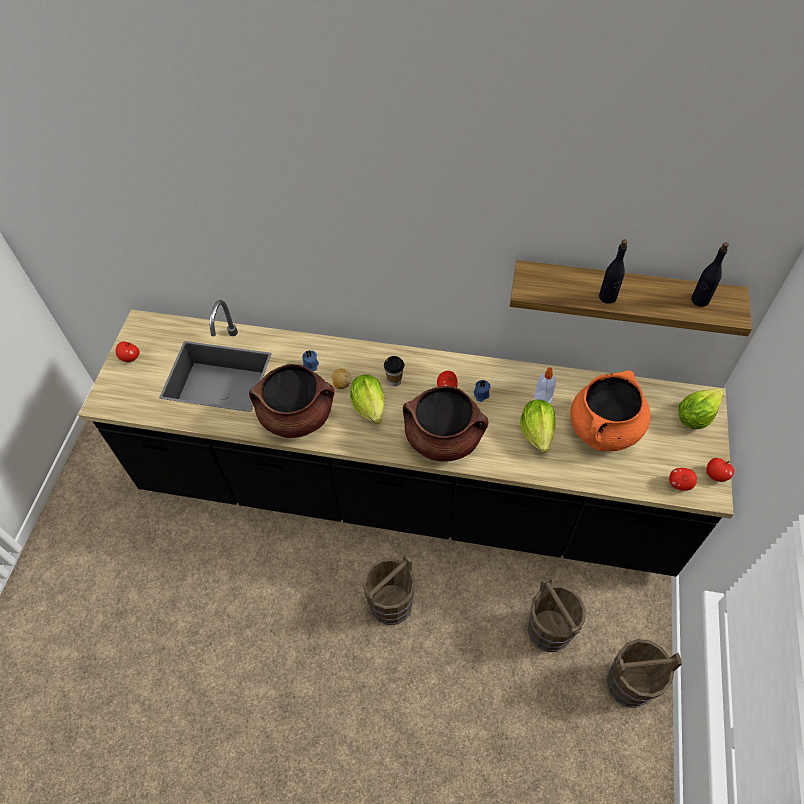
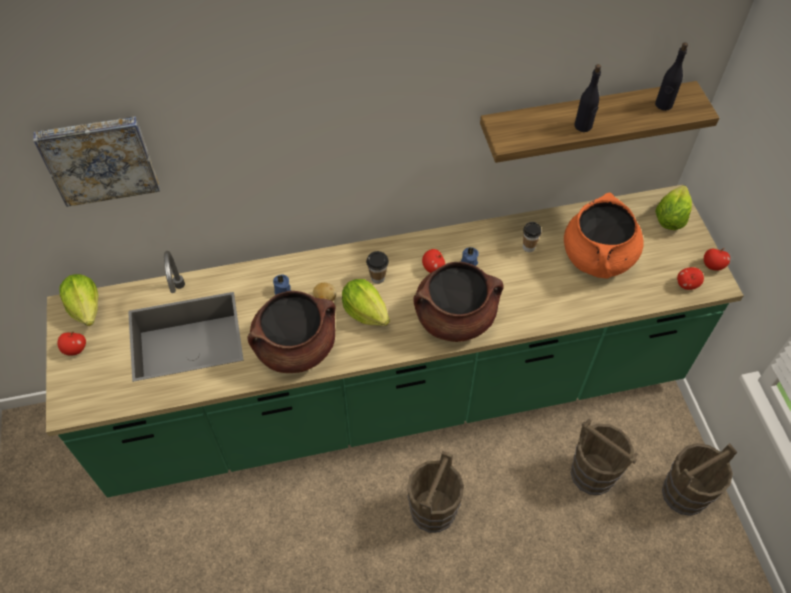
camera: 25 degrees left, 0 degrees up
black counter [78,300,734,577] -> green counter [46,185,744,498]
lettuce [520,399,556,453] -> lettuce moved to [59,274,98,326]
soap dispenser [534,367,556,403] -> cup [523,222,542,252]
none -> picture [34,116,160,207]

